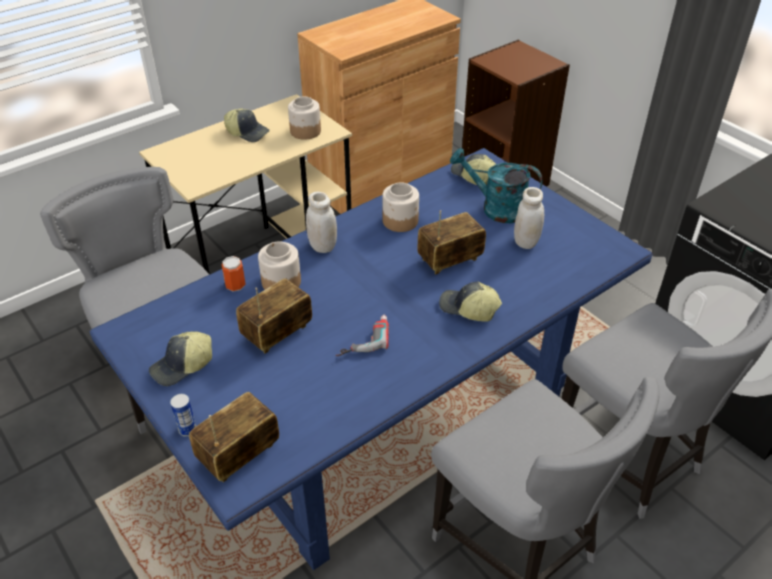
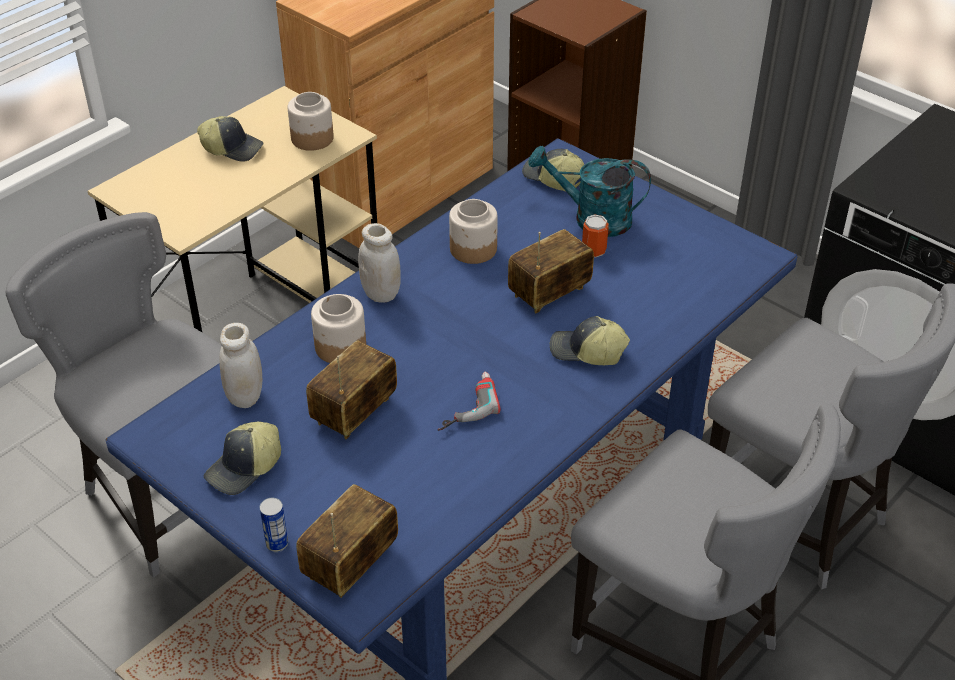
camera: 10 degrees left, 0 degrees up
can [221,256,246,292] -> can moved to [582,214,609,258]
white jar [514,187,544,249] -> white jar moved to [219,323,262,408]

